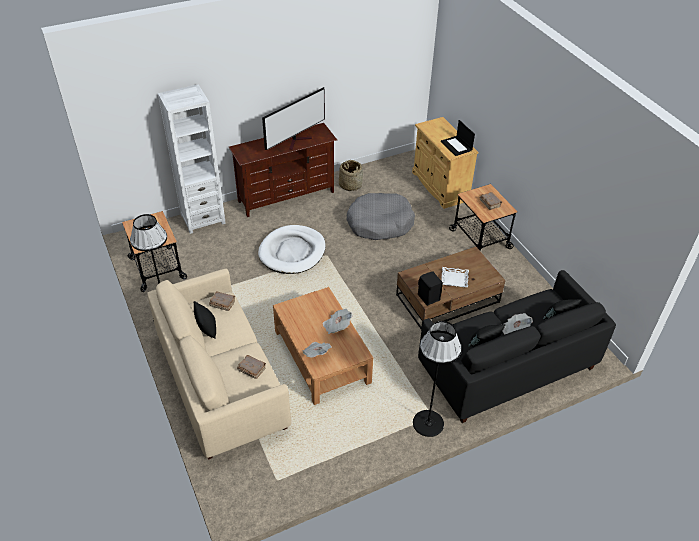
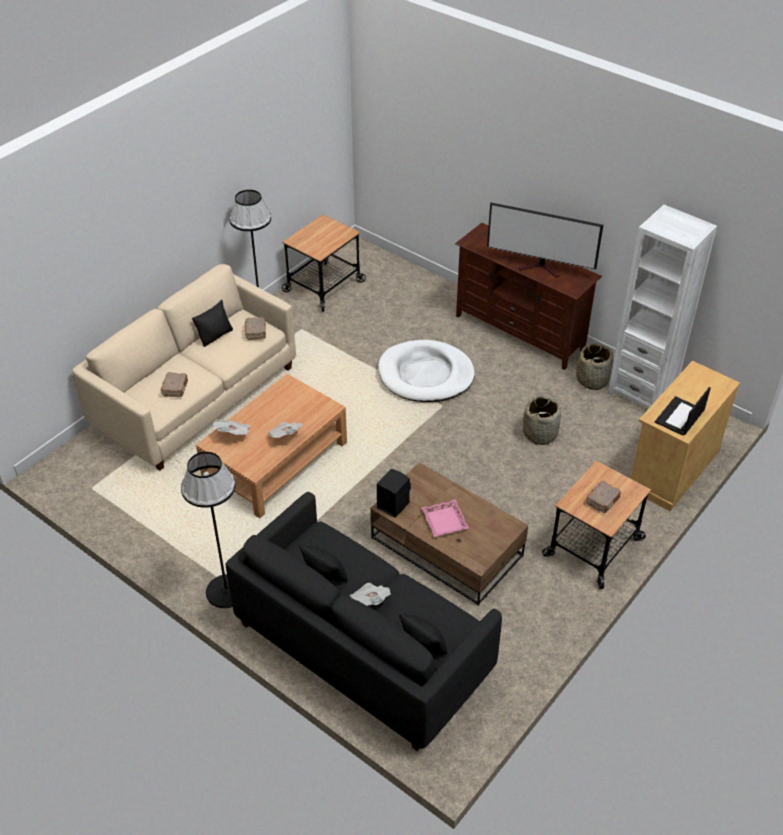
camera: 65 degrees right, 0 degrees up
white bookcase [158,84,226,234] -> white bookcase moved to [608,205,717,409]
grey dog bed [346,193,415,240] -> basket [523,396,561,445]
white tray [441,267,469,287] -> pink tray [421,499,469,537]

